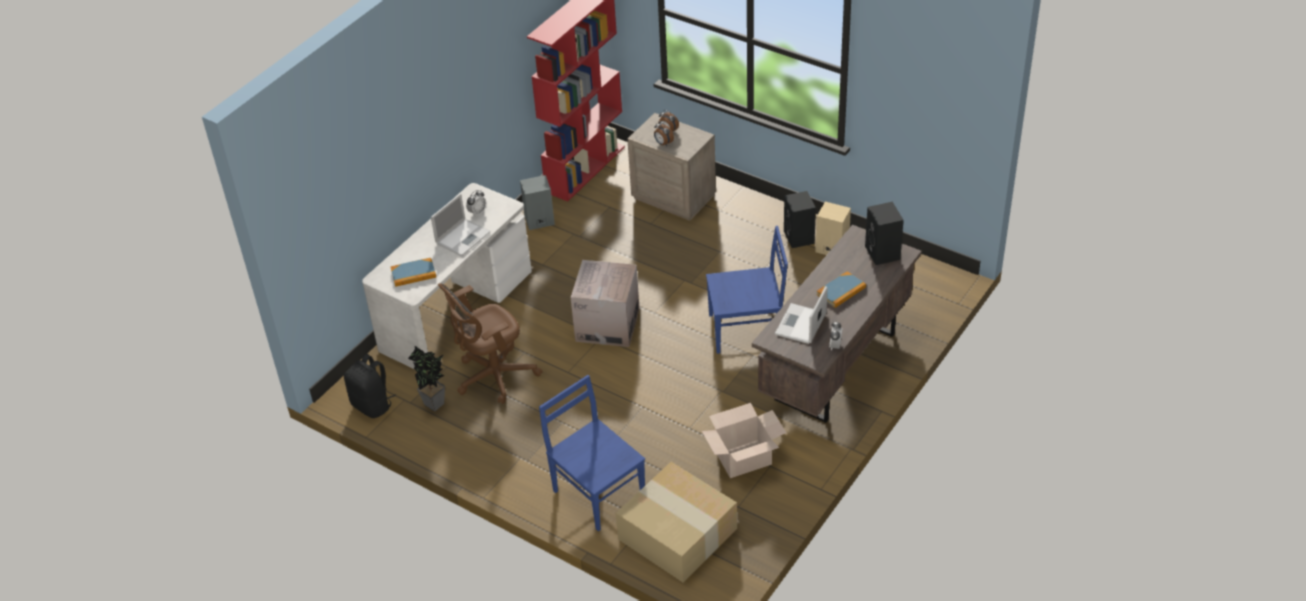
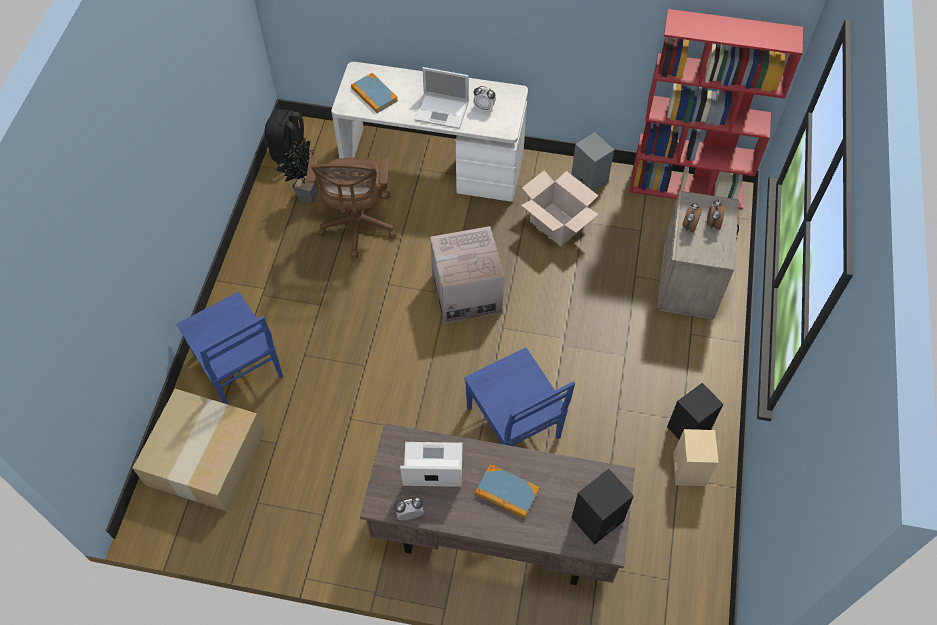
camera: 65 degrees right, 15 degrees up
brown office chair [438,283,543,404] -> brown office chair turned 120 degrees counterclockwise [306,157,396,258]
blue chair [539,375,645,531] -> blue chair turned 120 degrees clockwise [176,291,283,404]
cardboard box [702,403,786,478] -> cardboard box moved to [521,170,599,246]

